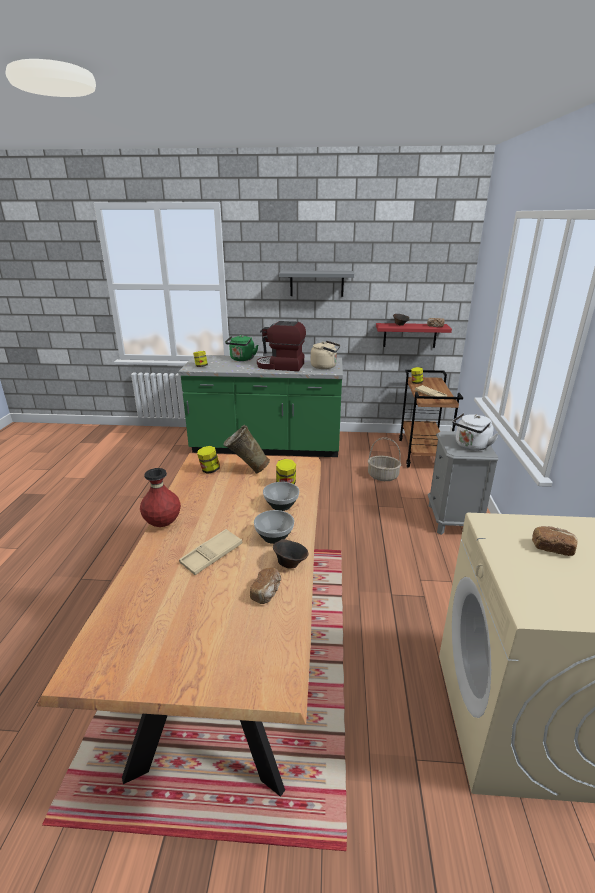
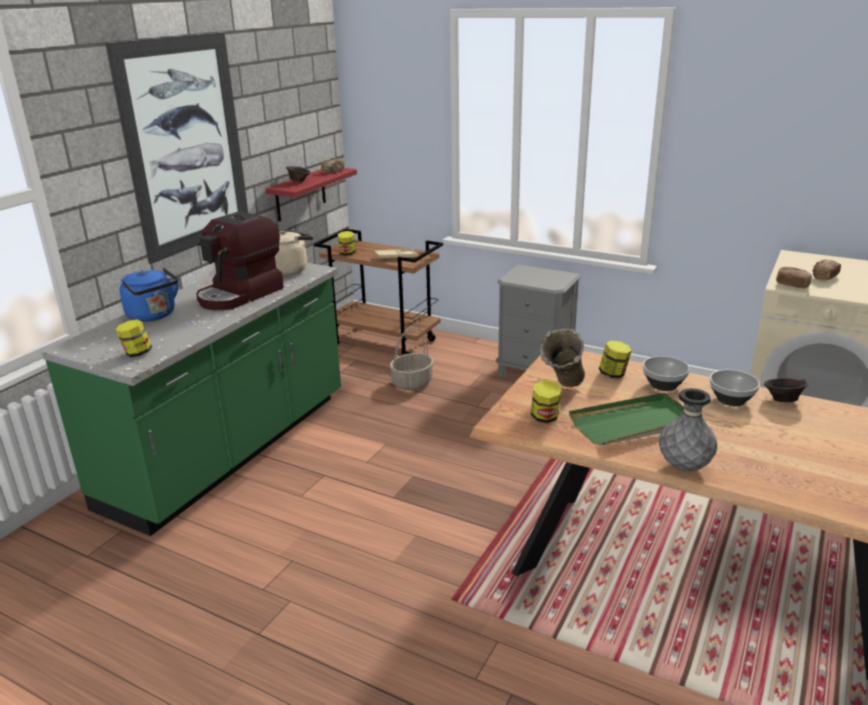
camera: 65 degrees left, 0 degrees up
red vase [140,468,181,527] -> grey vase [659,388,717,472]
beige tray [179,529,242,575] -> none
green kettle [225,335,258,361] -> blue kettle [119,268,179,322]
bread [250,568,281,604] -> bread moved to [776,267,812,288]
grey shelf [279,271,354,297] -> picture [105,33,248,264]
white kettle [452,413,499,451] -> none
none -> green tray [569,393,684,446]

